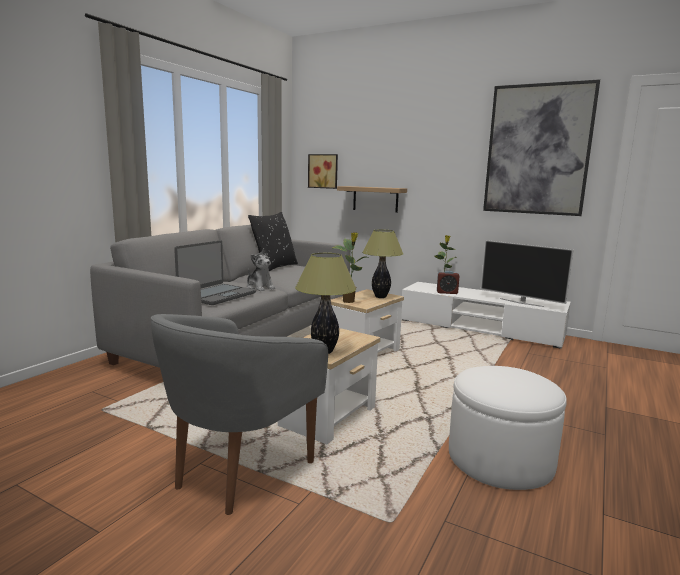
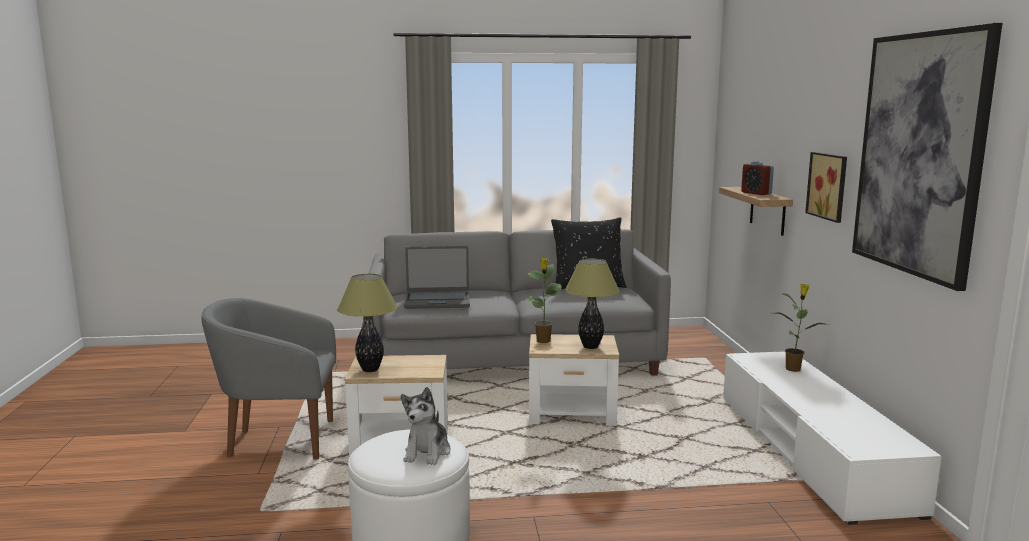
camera: 55 degrees right, 0 degrees up
plush toy [247,248,276,291] -> plush toy moved to [401,387,451,465]
picture [308,154,338,189] -> picture moved to [805,152,847,223]
alarm clock [437,271,460,294] -> alarm clock moved to [741,161,774,195]
television [481,240,573,307] -> none

